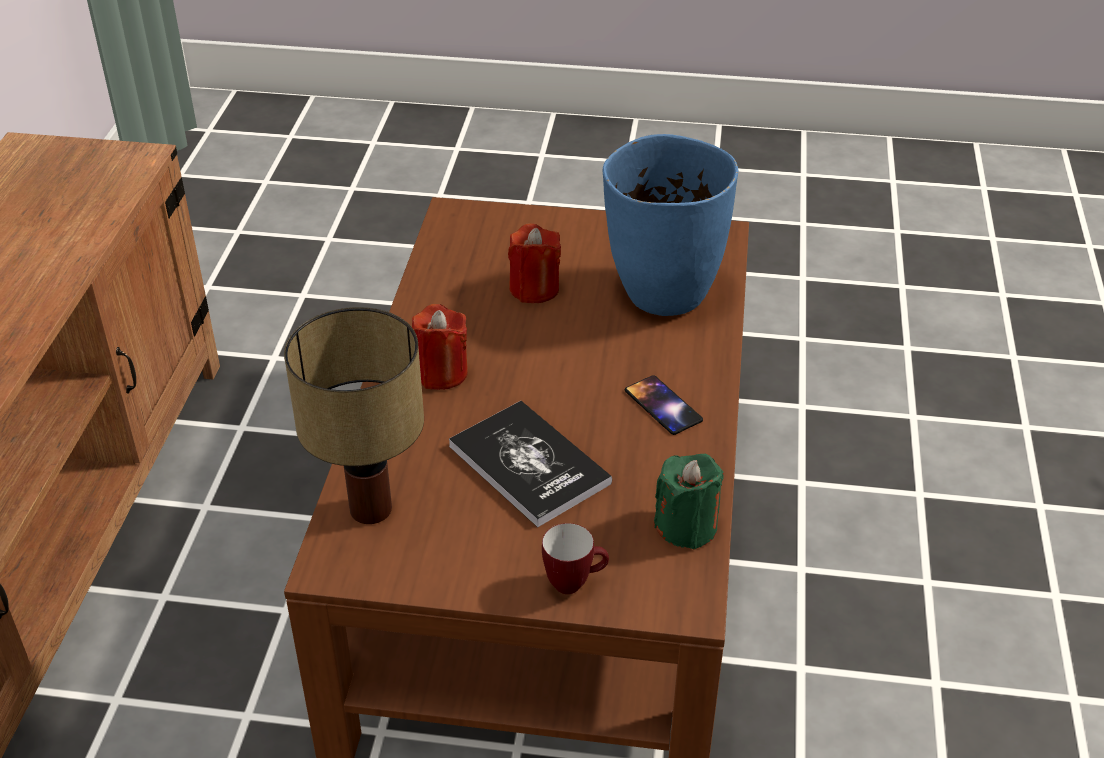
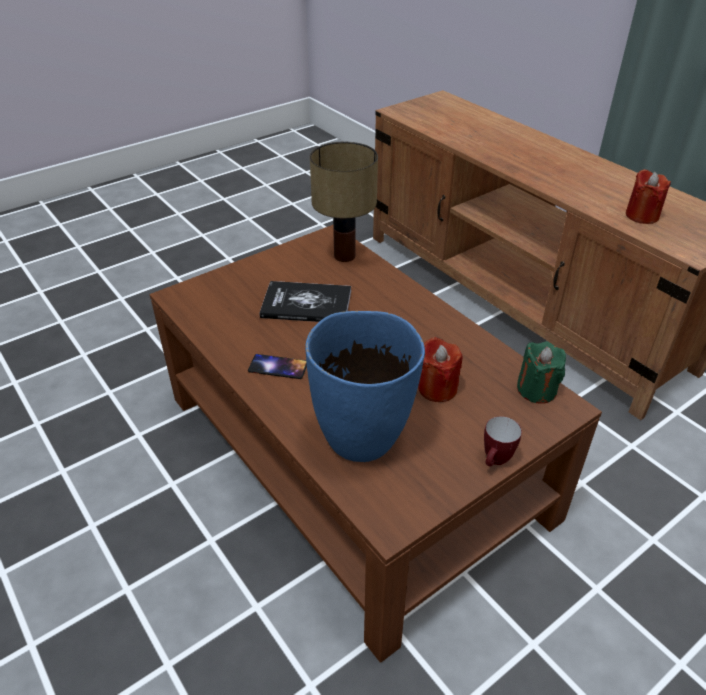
camera: 135 degrees right, 0 degrees up
red candle [412,304,468,390] -> red candle moved to [626,169,671,224]
mug [542,523,609,594] -> mug moved to [484,416,522,467]
green candle [654,454,724,550] -> green candle moved to [517,342,566,404]

